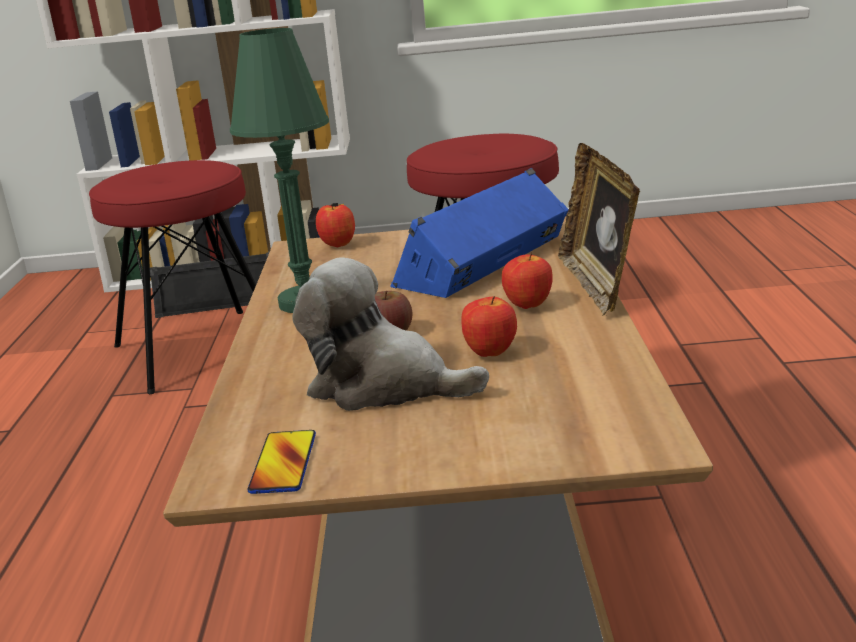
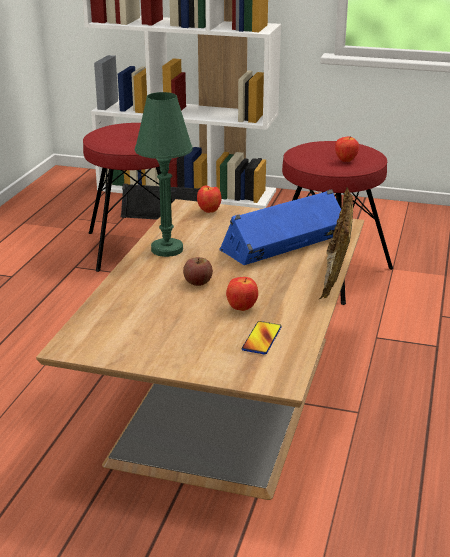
camera: 15 degrees right, 5 degrees up
phone [247,430,316,494] -> phone moved to [242,321,282,355]
plush toy [292,257,489,411] -> none
apple [502,253,553,309] -> apple moved to [335,136,359,162]

